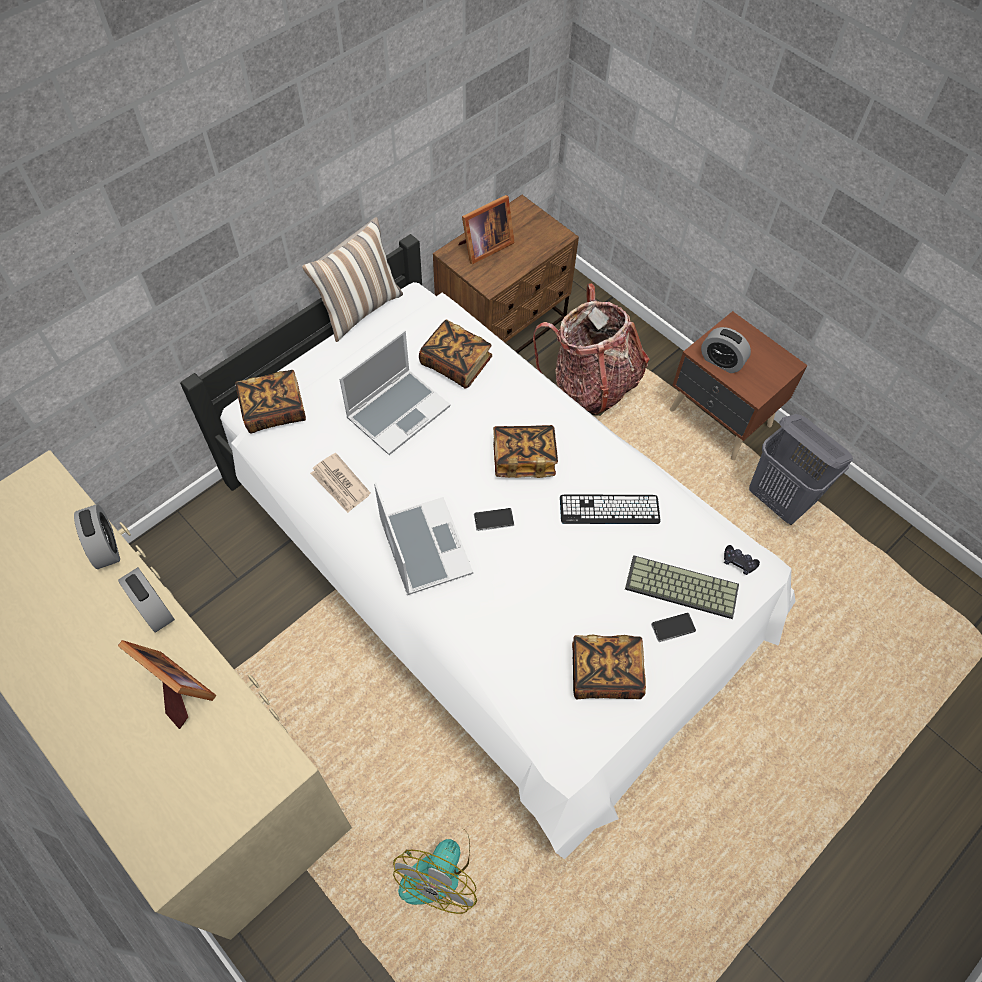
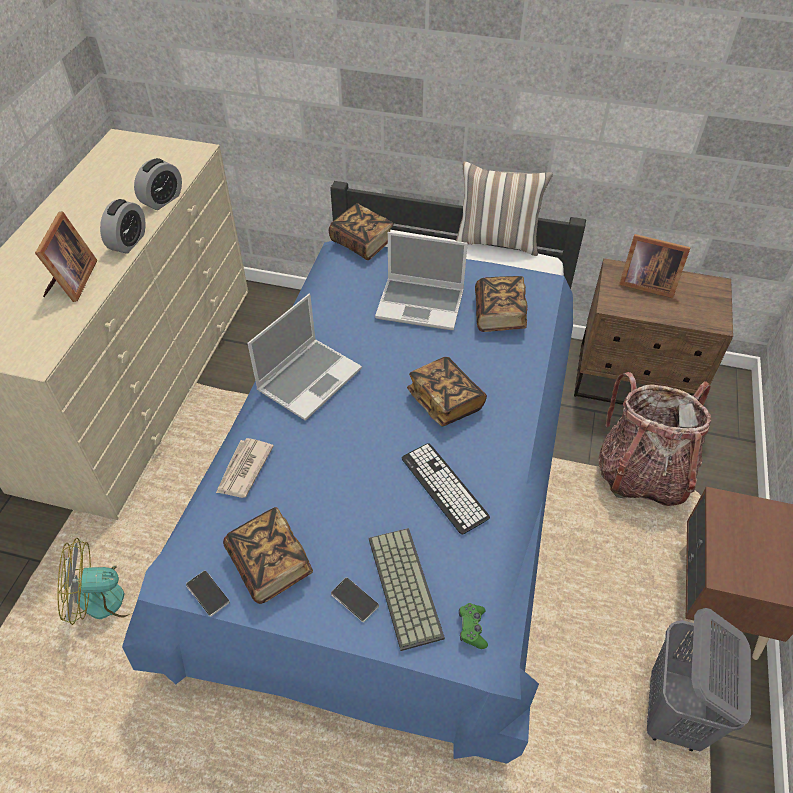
camera: 60 degrees right, 10 degrees down
white bed [180,234,796,859] -> blue bed [122,181,586,764]
newspaper [310,453,370,513] -> newspaper moved to [216,438,274,498]
phone [474,508,514,531] -> phone moved to [186,571,230,617]
alarm clock [701,327,751,373] -> none
black game controller [724,545,760,575] -> green game controller [459,603,488,649]

